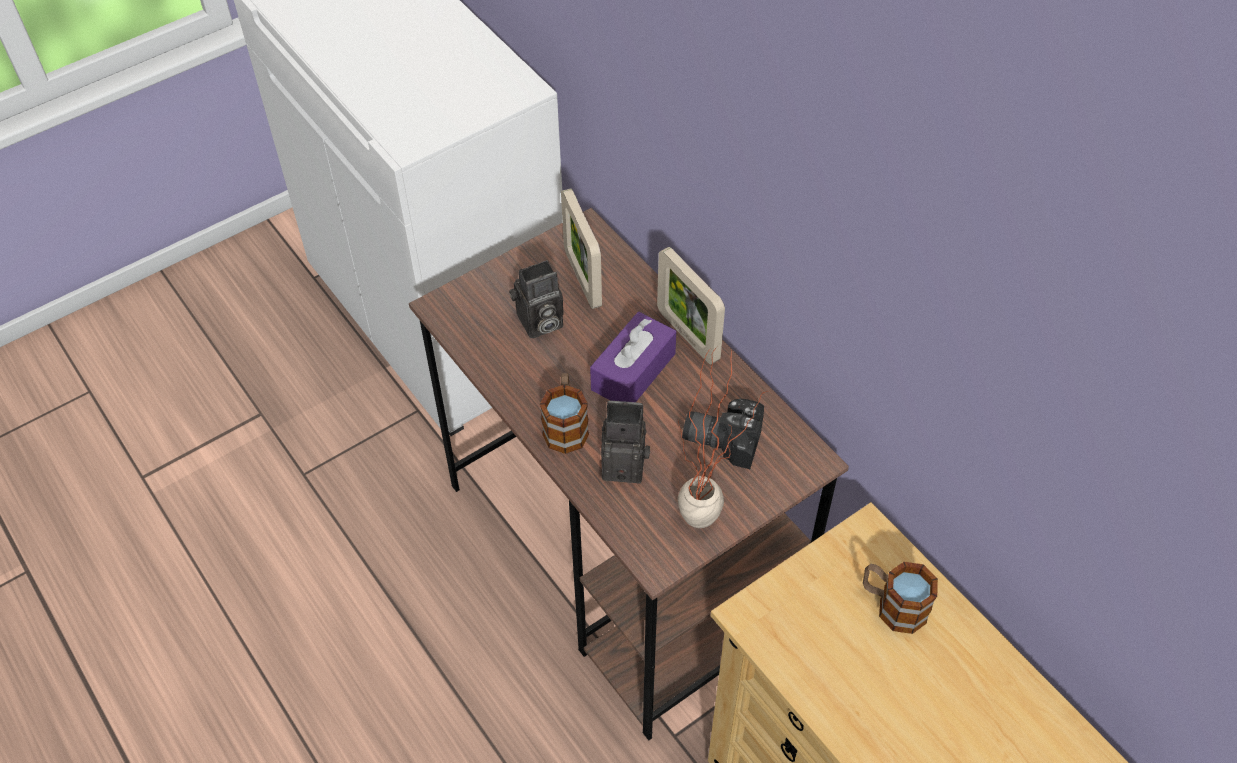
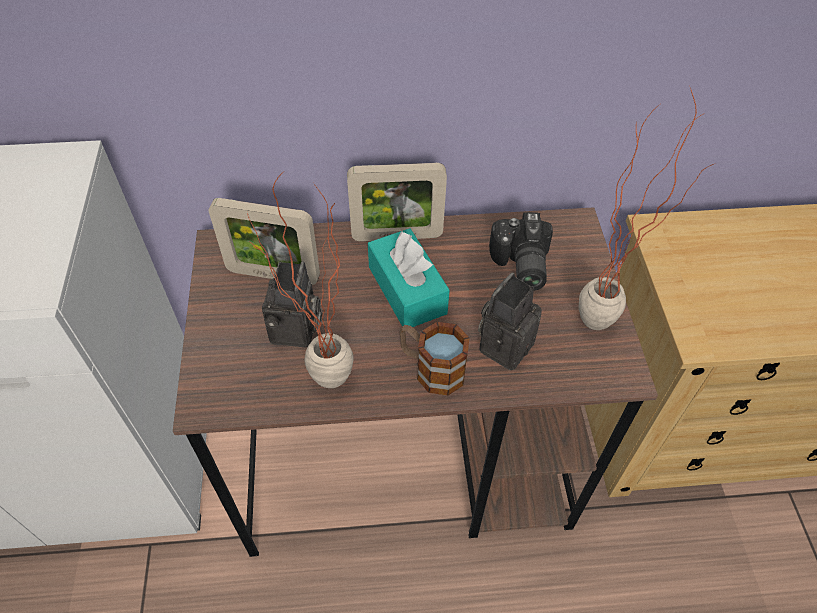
camera: 60 degrees left, 0 degrees up
purple tissue box [590,312,676,402] -> turquoise tissue box [368,228,450,327]
camera [682,399,764,469] -> camera turned 45 degrees counterclockwise [489,212,553,291]
mug [863,562,938,634] -> none
none -> potted plant [247,172,354,388]

